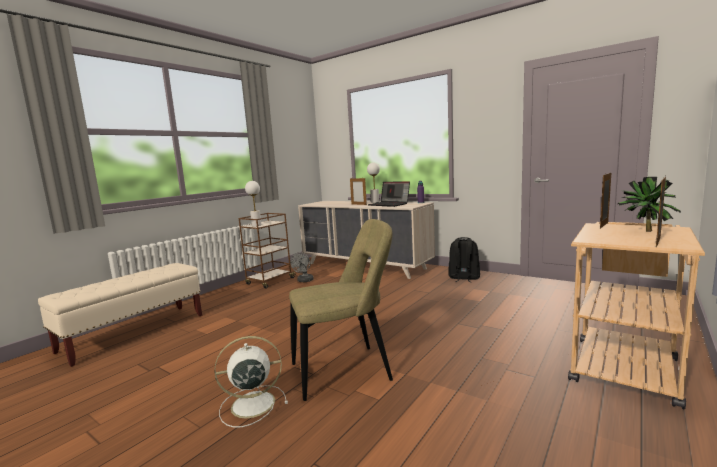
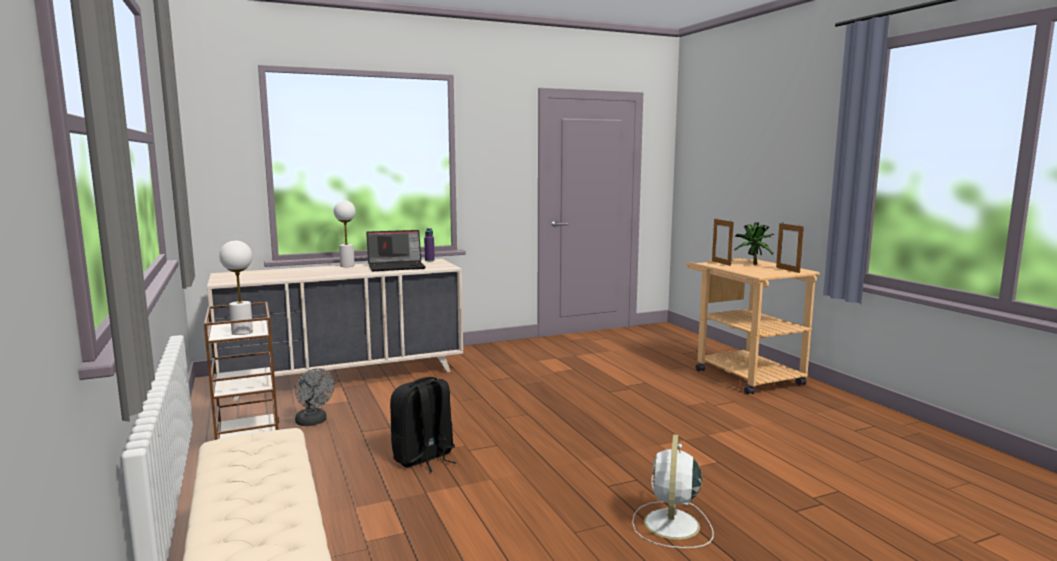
camera: 60 degrees left, 0 degrees up
beige chair [289,219,393,401] -> none
picture frame [350,178,367,205] -> none
black backpack [448,237,480,283] -> black backpack moved to [390,377,457,472]

